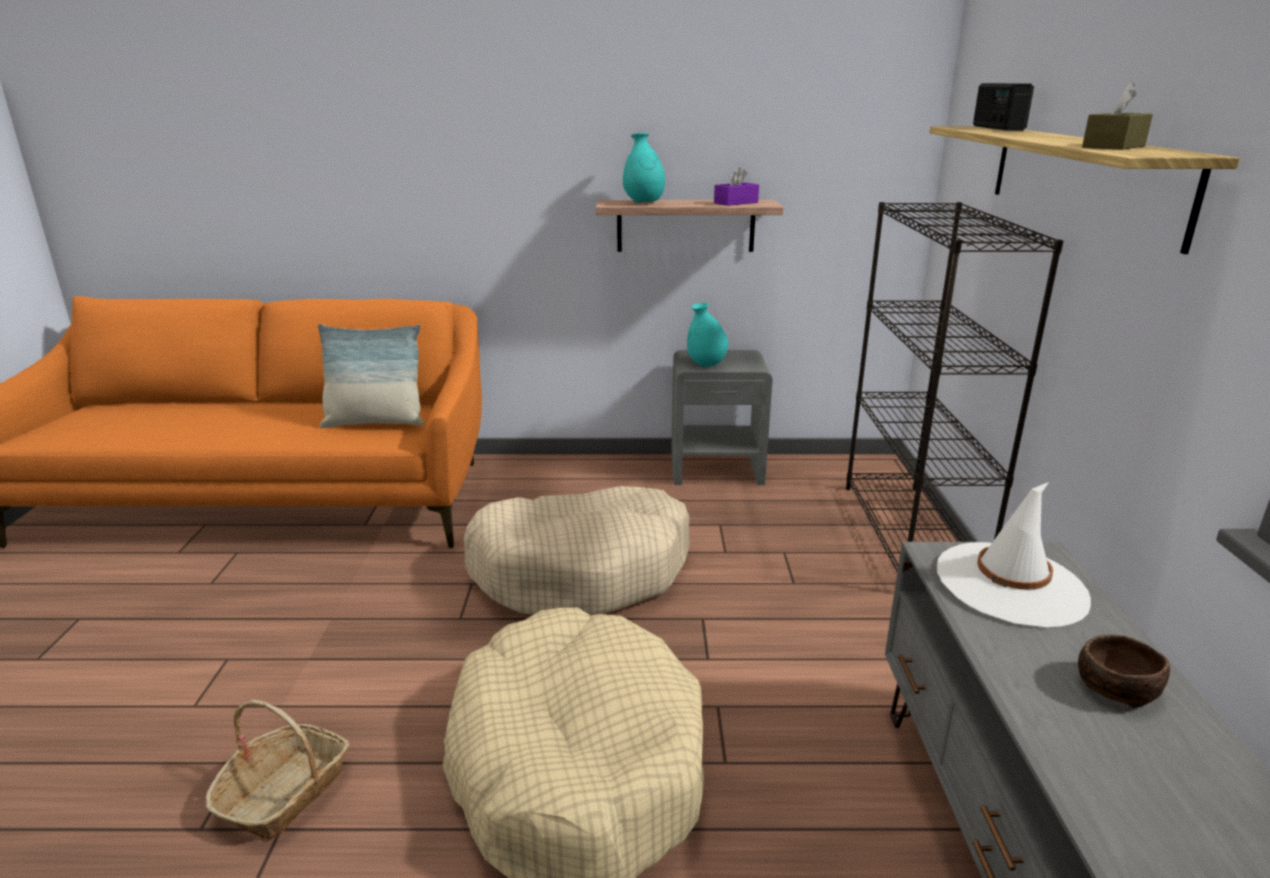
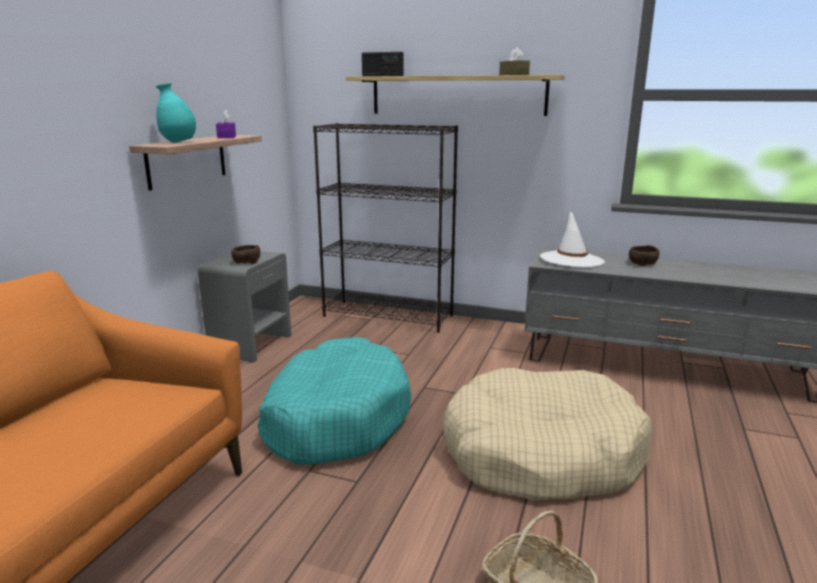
camera: 70 degrees left, 5 degrees down
pillow [318,324,424,428] -> none
beige dog bed [464,486,690,616] -> turquoise dog bed [258,337,411,465]
turquoise vase [687,303,728,367] -> brown bowl [231,245,261,264]

